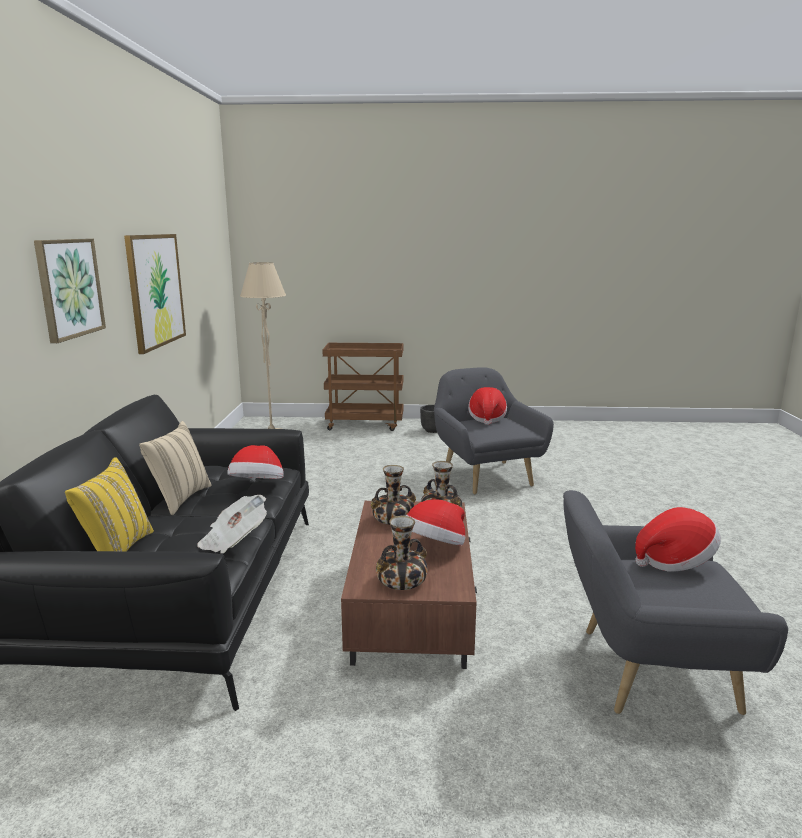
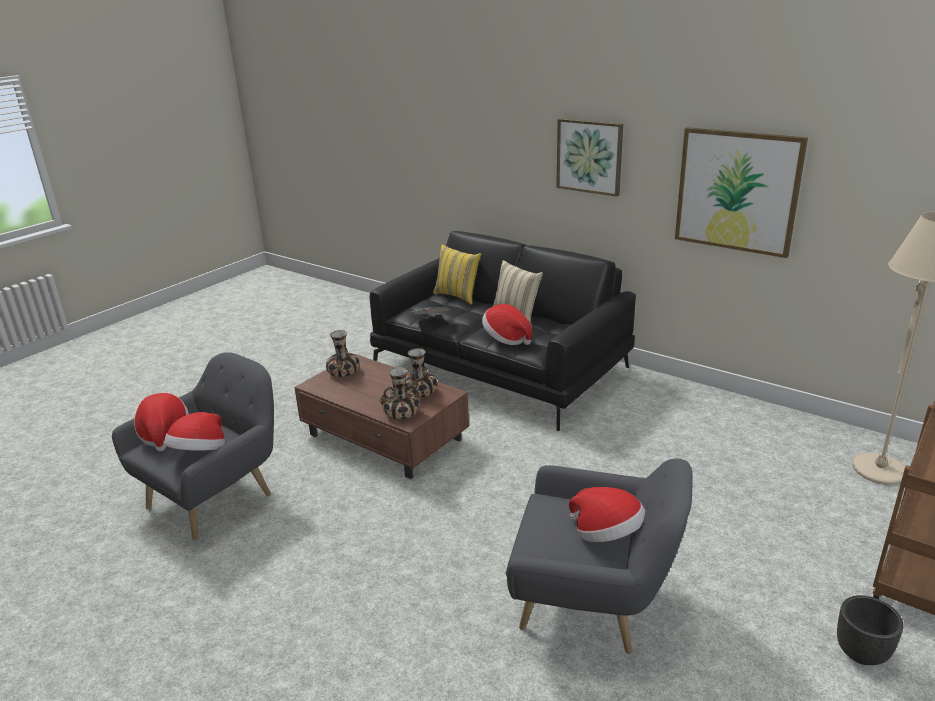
camera: 125 degrees right, 10 degrees up
hat [406,499,465,545] -> hat moved to [134,393,189,451]

